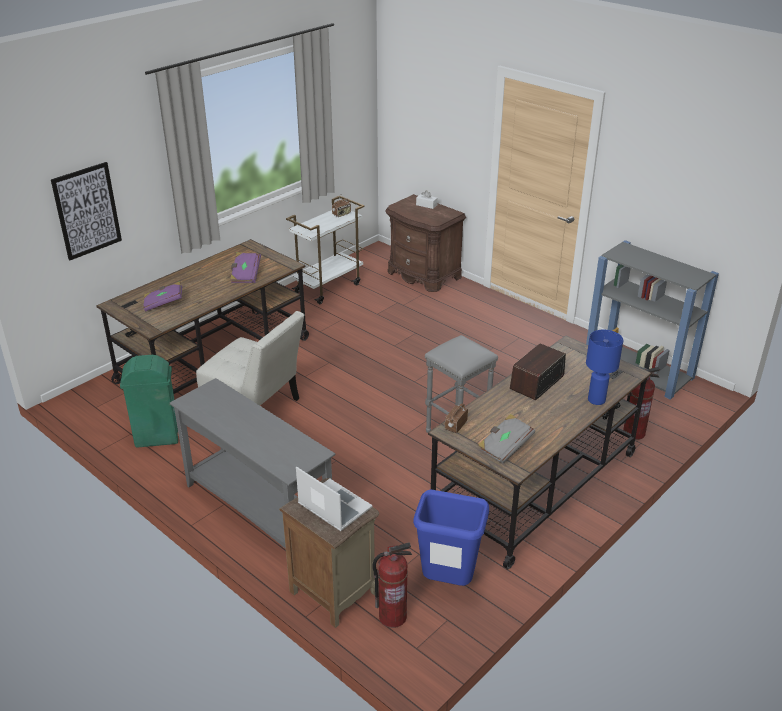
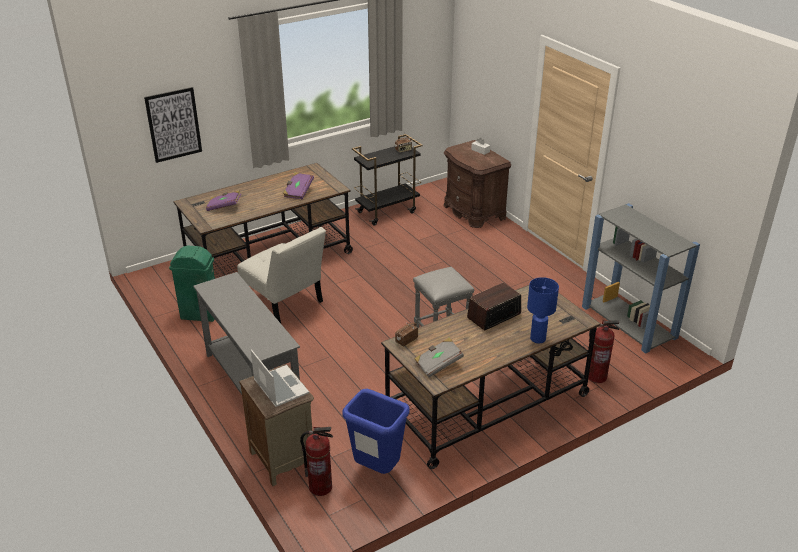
camera: 15 degrees right, 0 degrees up
white cart [286,196,364,304] -> black cart [352,134,423,225]

